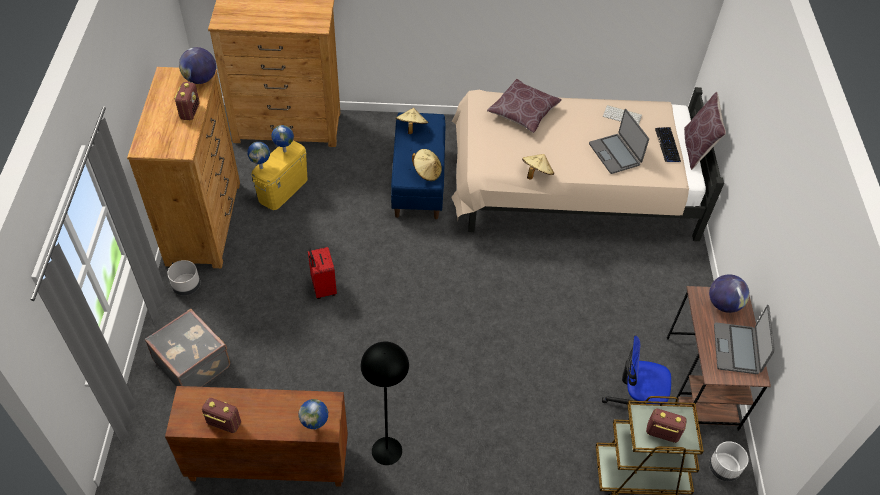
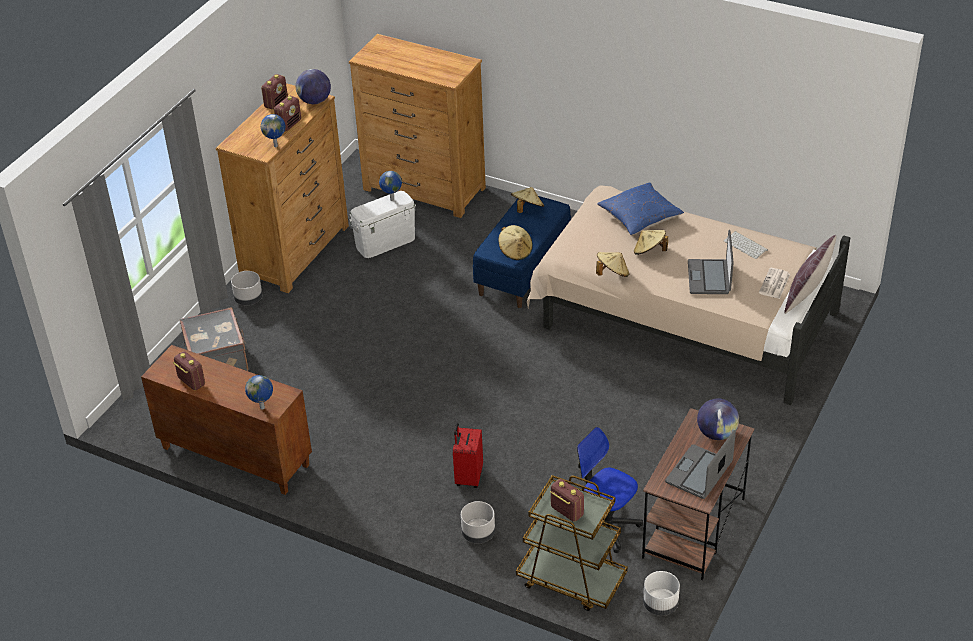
camera: 30 degrees right, 10 degrees down
globe [247,142,270,169] -> globe moved to [261,114,286,147]
yellow storage box [251,140,308,210] -> white storage box [349,191,416,258]
red suitcase [308,247,337,299] -> red suitcase moved to [453,423,483,488]
black floor lamp [361,341,409,465] -> none
brown pillow [487,79,562,133] -> blue pillow [597,182,684,235]
keyboard [655,127,681,162] -> newspaper [759,268,790,299]
none -> radio [261,74,288,110]
none -> grey planter [461,501,495,543]
none -> beige hat [634,230,668,255]

